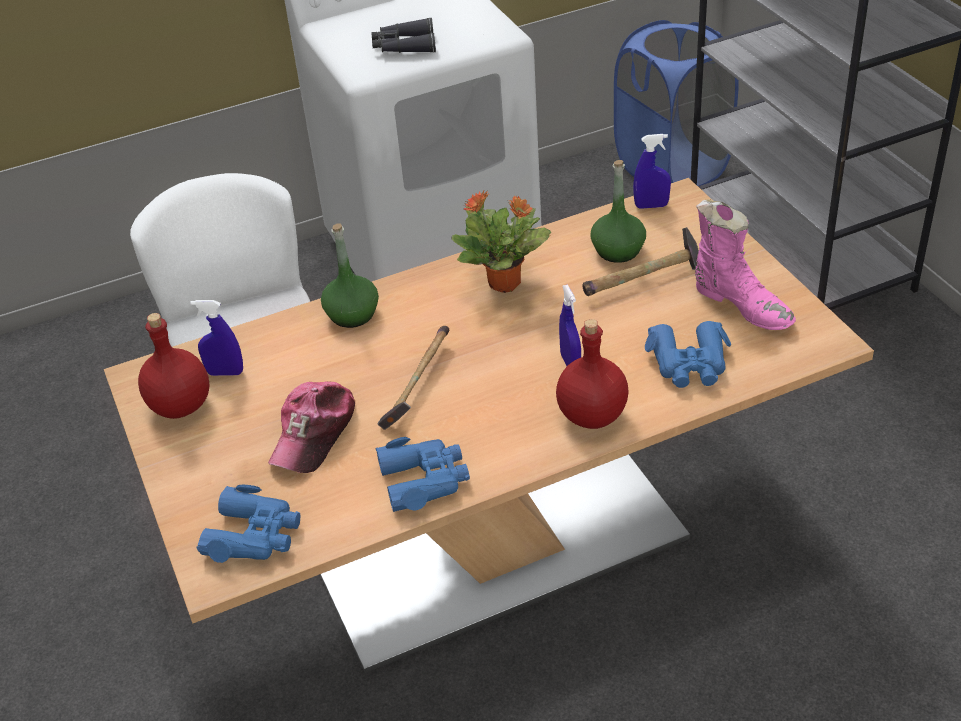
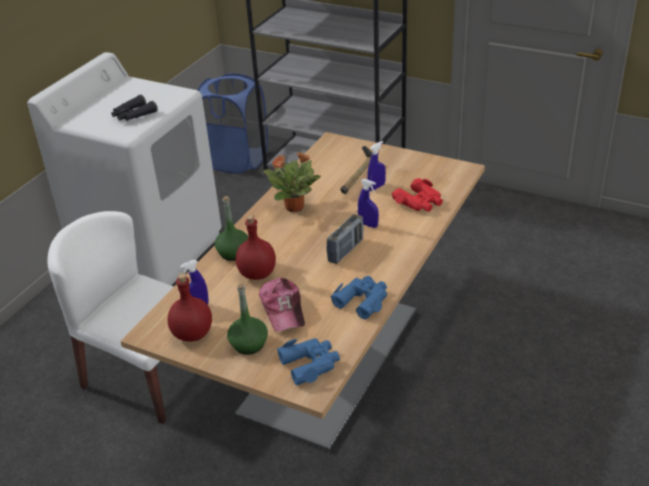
camera: 40 degrees left, 5 degrees down
hammer [377,326,449,430] -> none
red bottle [556,319,629,429] -> red bottle moved to [236,215,276,280]
green bottle [591,160,646,263] -> green bottle moved to [227,284,268,355]
blue spray bottle [633,134,671,209] -> blue spray bottle moved to [367,141,386,191]
blue binoculars [645,321,731,388] -> red binoculars [392,178,443,212]
pink boot [695,199,796,330] -> none
none -> radio [327,214,364,264]

